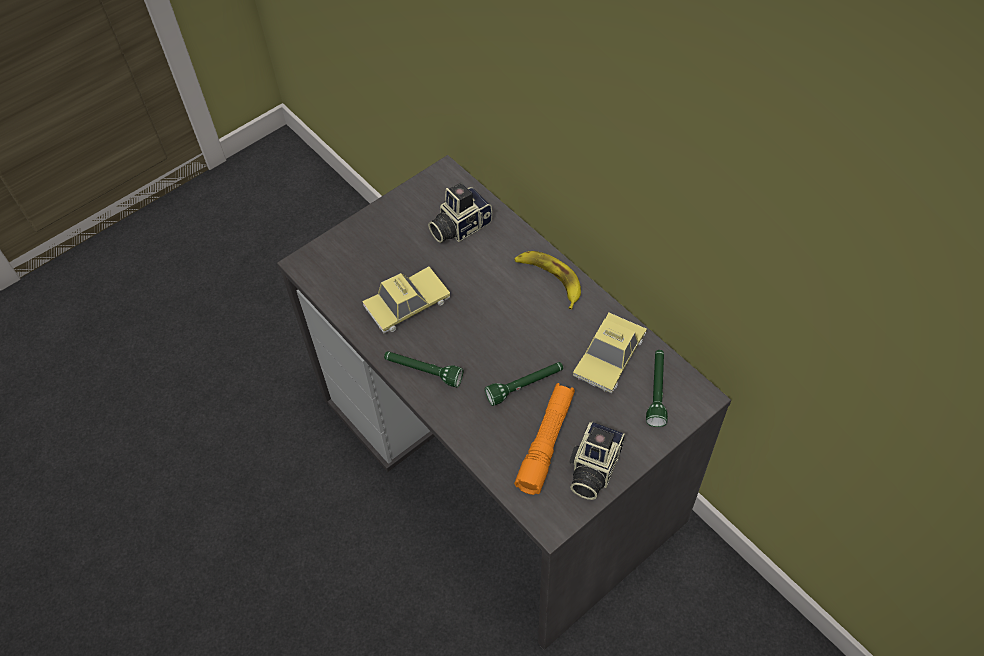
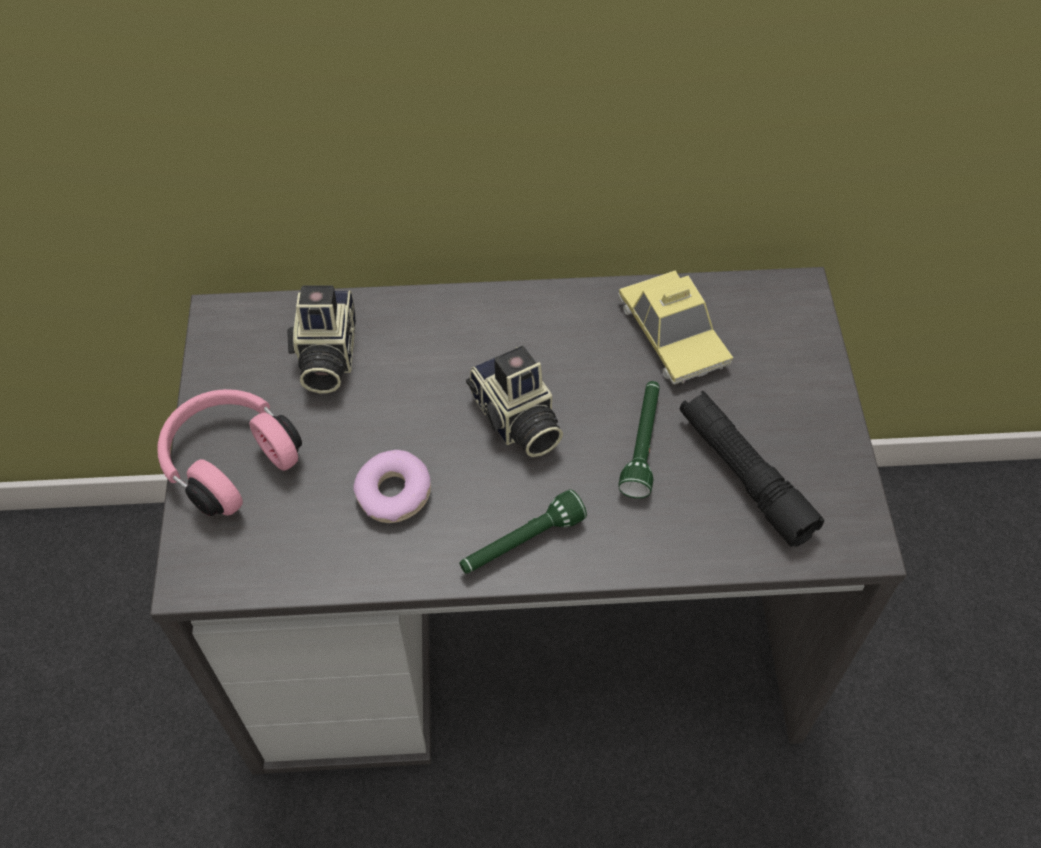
camera: 55 degrees left, 0 degrees up
toy car [362,266,450,333] -> donut [353,450,431,523]
banana [514,251,581,310] -> none
orange flashlight [514,383,575,495] -> black flashlight [680,390,824,547]
camera [570,422,625,500] -> camera moved to [466,346,563,457]
green flashlight [646,350,668,427] -> none
none -> pink headphones [157,389,302,516]

